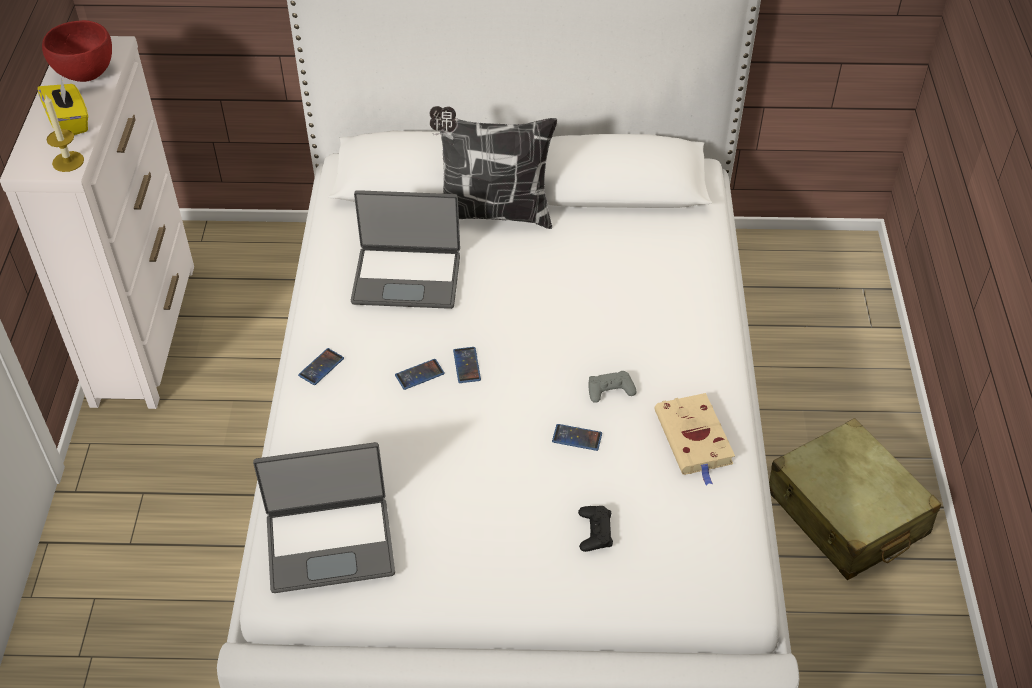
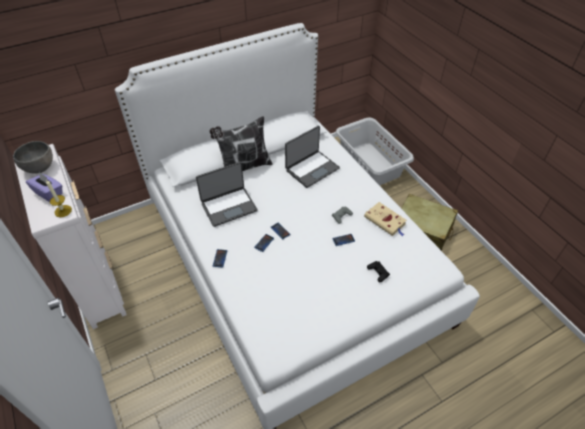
camera: 30 degrees left, 0 degrees up
yellow tissue box [37,80,88,135] -> purple tissue box [26,172,63,202]
red bowl [42,20,112,82] -> grey bowl [13,141,53,173]
laptop [253,442,395,593] -> laptop moved to [285,126,340,188]
none -> grey laundry basket [335,117,414,186]

